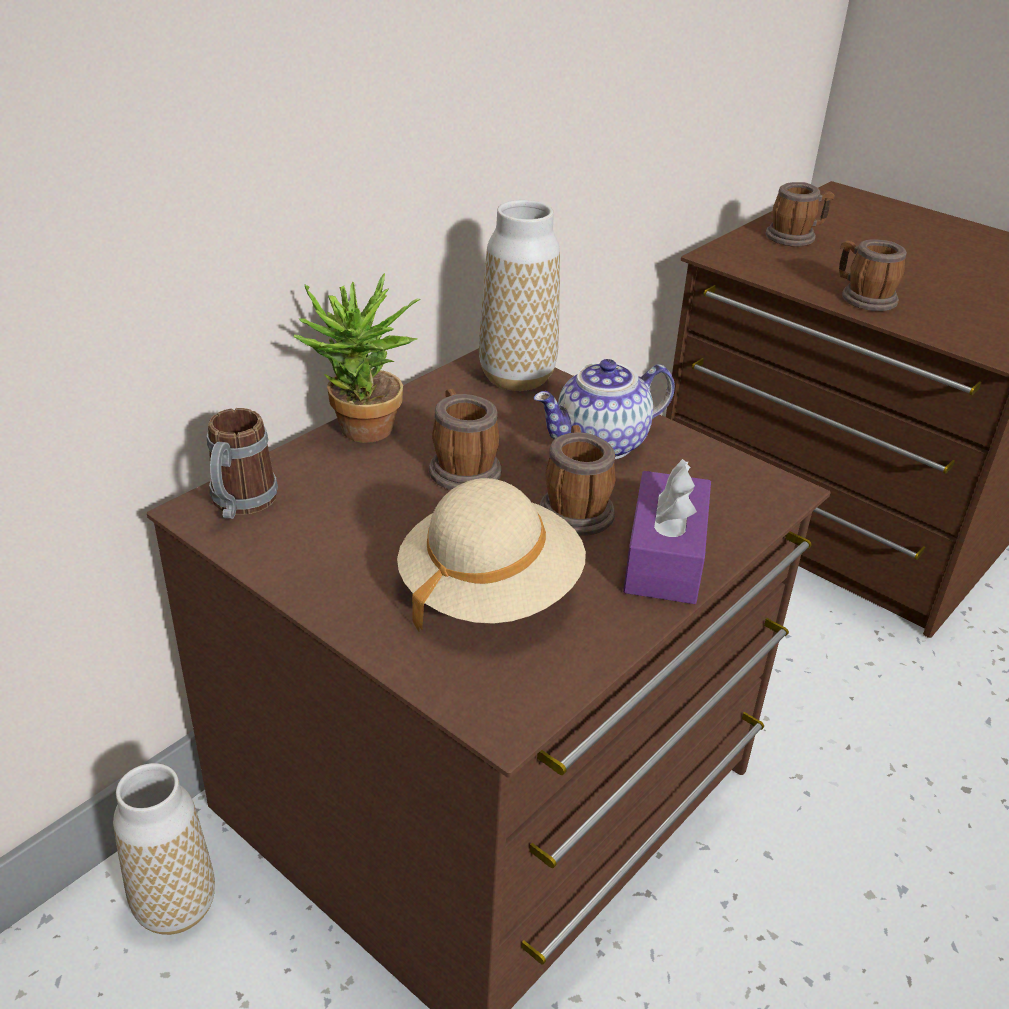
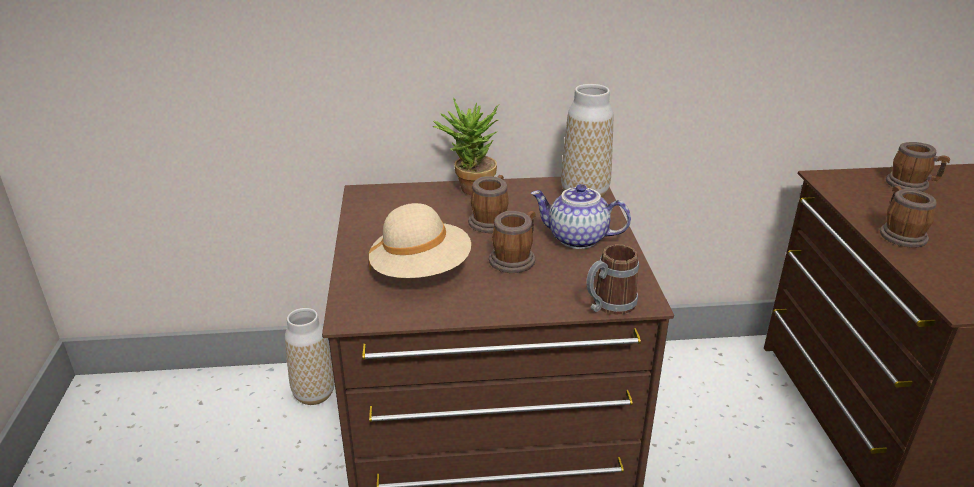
camera: 45 degrees right, 5 degrees down
mug [207,408,278,519] -> mug moved to [586,244,639,315]
purple tissue box [623,459,711,604] -> none

